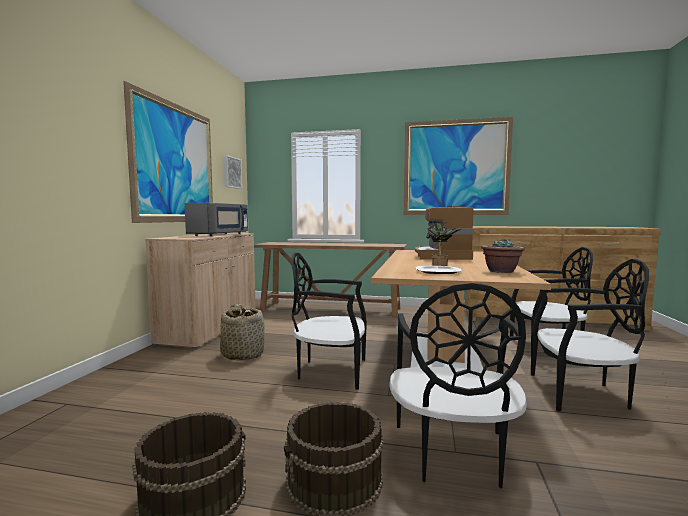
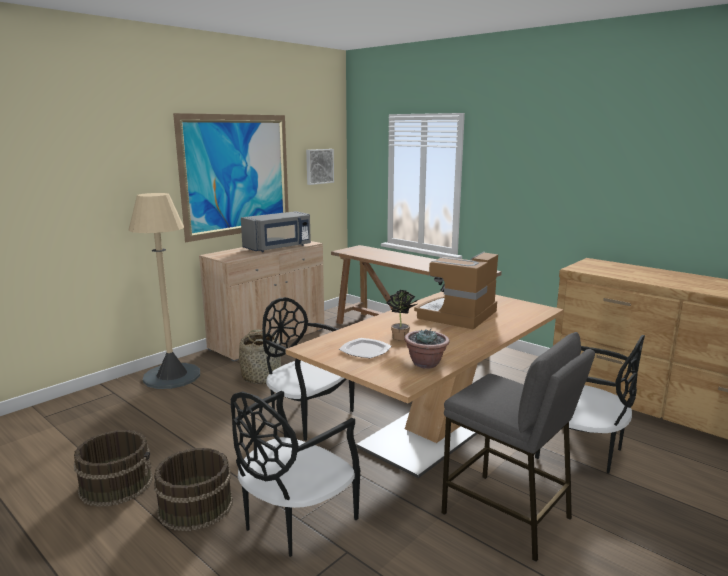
camera: 30 degrees right, 10 degrees up
picture [404,117,513,215] -> none
black chair [531,259,649,411] -> grey stool [442,332,595,562]
none -> beige floor lamp [129,193,200,389]

